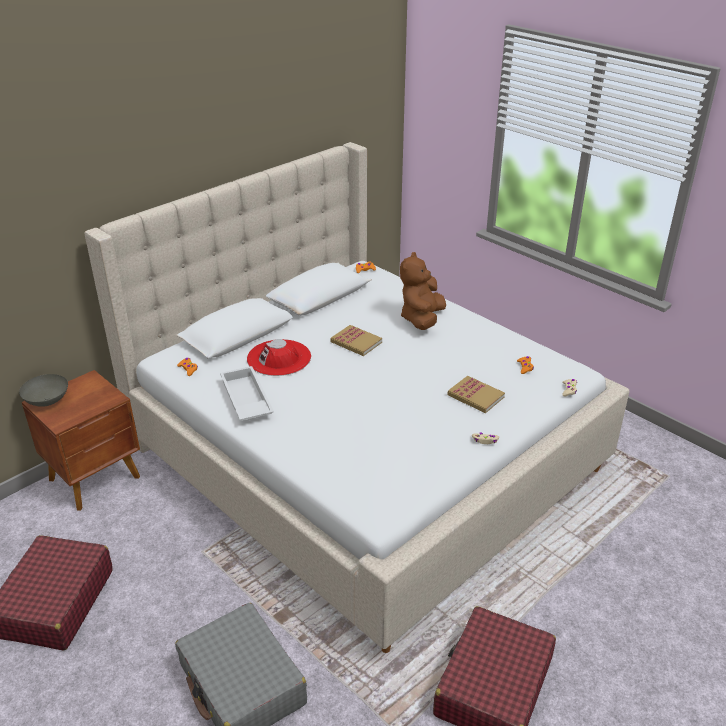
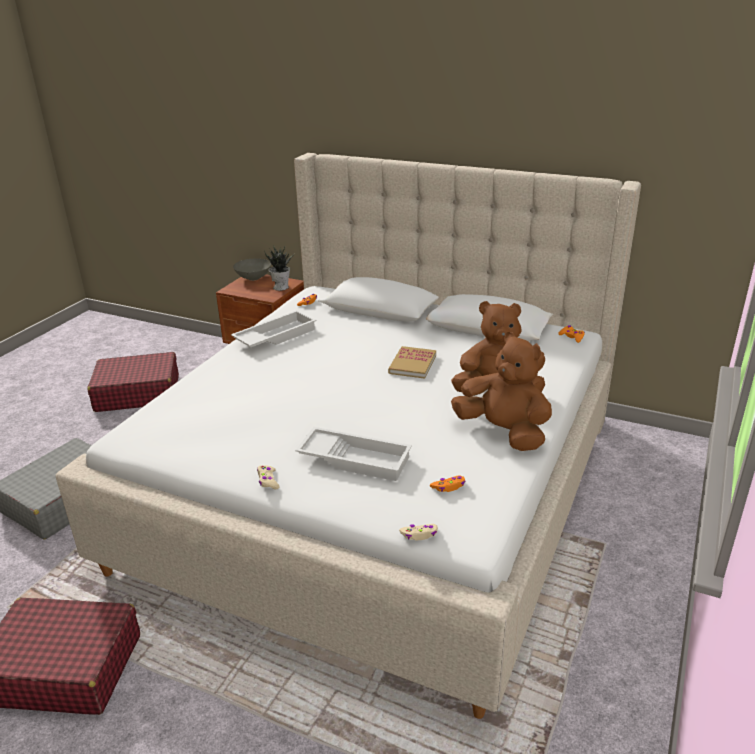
camera: 70 degrees right, 5 degrees down
red hat [247,339,311,376] -> none
book [447,376,505,413] -> white tray [296,427,412,481]
none -> potted plant [264,245,295,291]
none -> brown plush toy [451,332,552,451]

